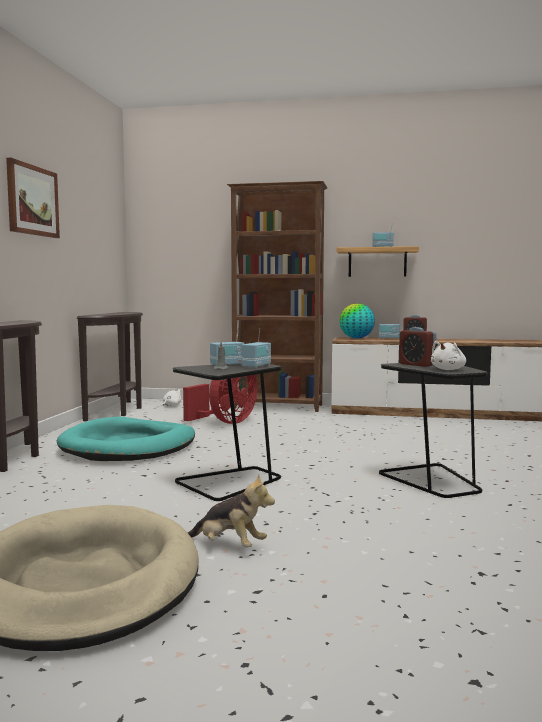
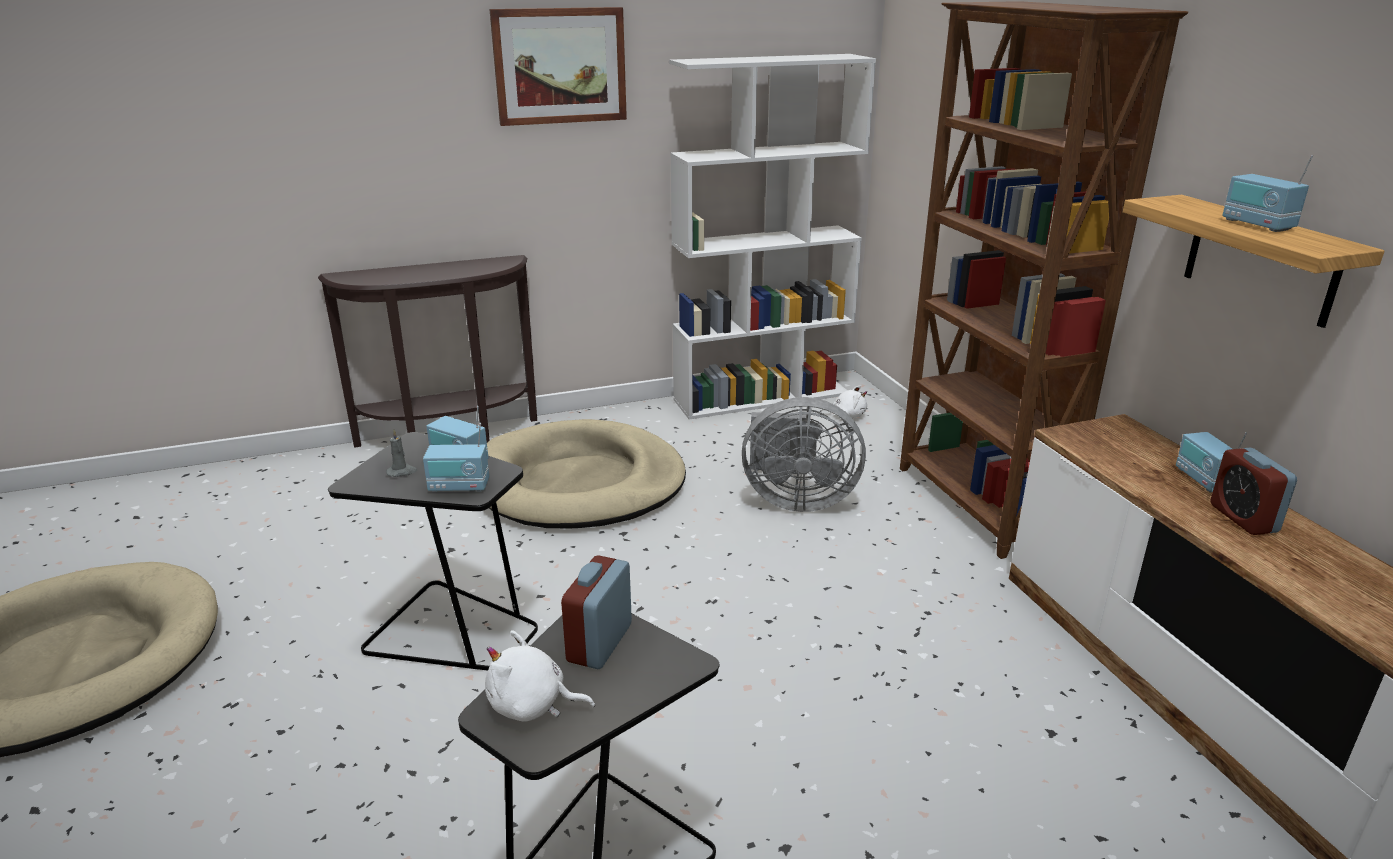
camera: 60 degrees right, 20 degrees up
turquoise dog bed [57,416,195,461] -> beige dog bed [487,419,686,529]
brown console table [77,312,143,421] -> white bookcase [669,54,876,420]
red fan [183,375,257,424] -> grey fan [742,397,866,512]
plush toy [188,475,275,547] -> none
globe [340,303,375,338] -> none

